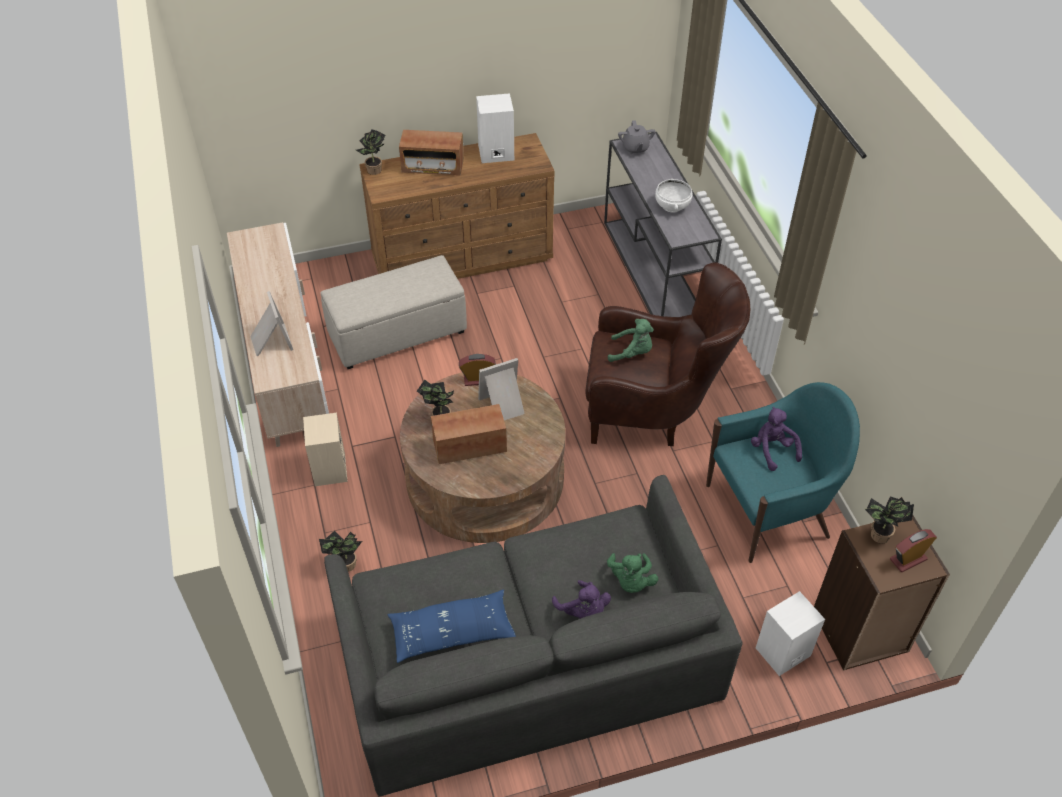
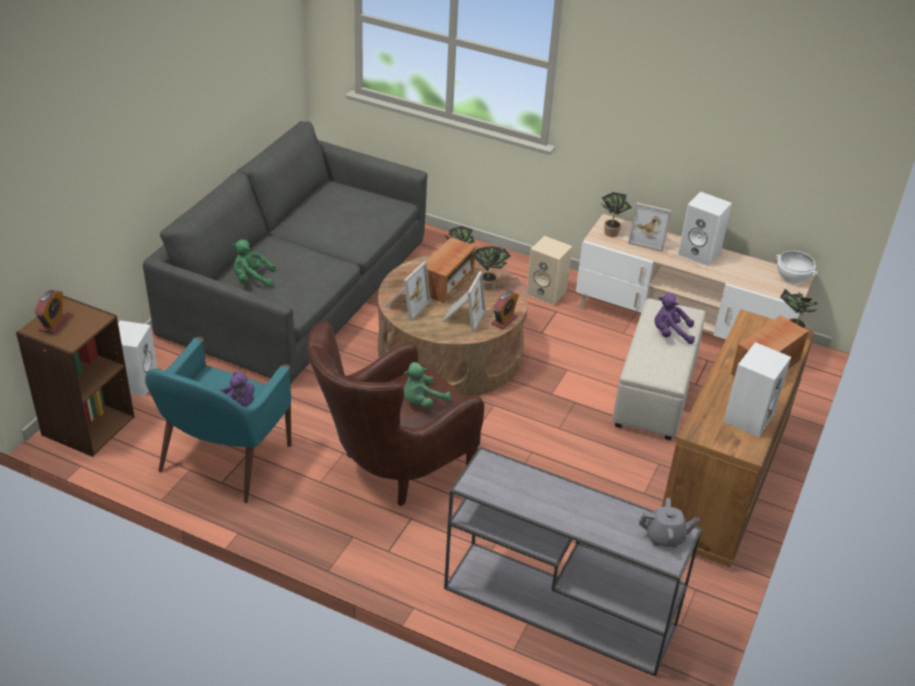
camera: 130 degrees right, 10 degrees down
blue pillow [387,590,516,663] -> none
purple plush toy [552,580,611,619] -> purple plush toy moved to [654,293,695,344]
green plush toy [607,553,658,593] -> green plush toy turned 45 degrees counterclockwise [232,240,276,287]
grey teapot [618,120,656,154] -> grey teapot turned 150 degrees clockwise [639,498,699,548]
white bowl [655,179,693,213] -> white bowl moved to [776,251,817,283]
potted plant [865,497,914,543] -> potted plant moved to [602,192,632,237]
none -> picture frame [385,261,431,321]
none -> white speaker [678,192,732,267]

